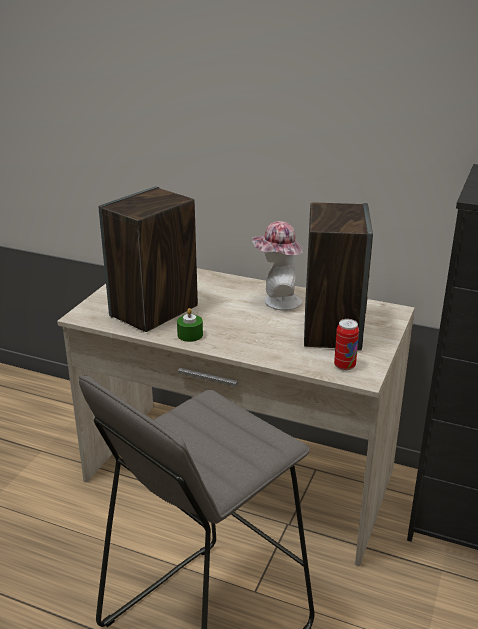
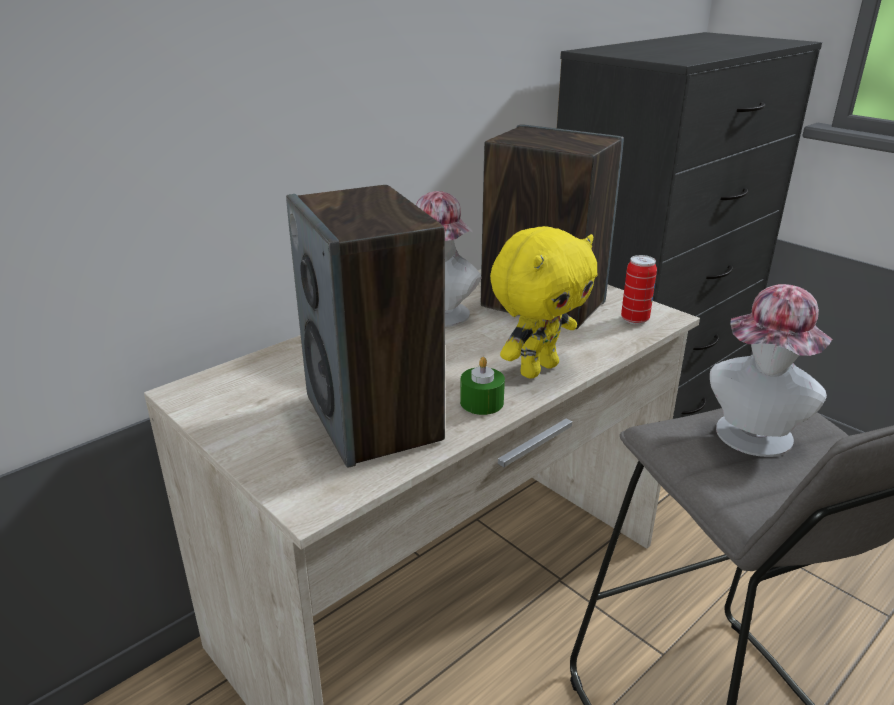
camera: 65 degrees left, 0 degrees up
none -> yellow plush toy [490,226,597,379]
none -> hat [710,284,832,457]

